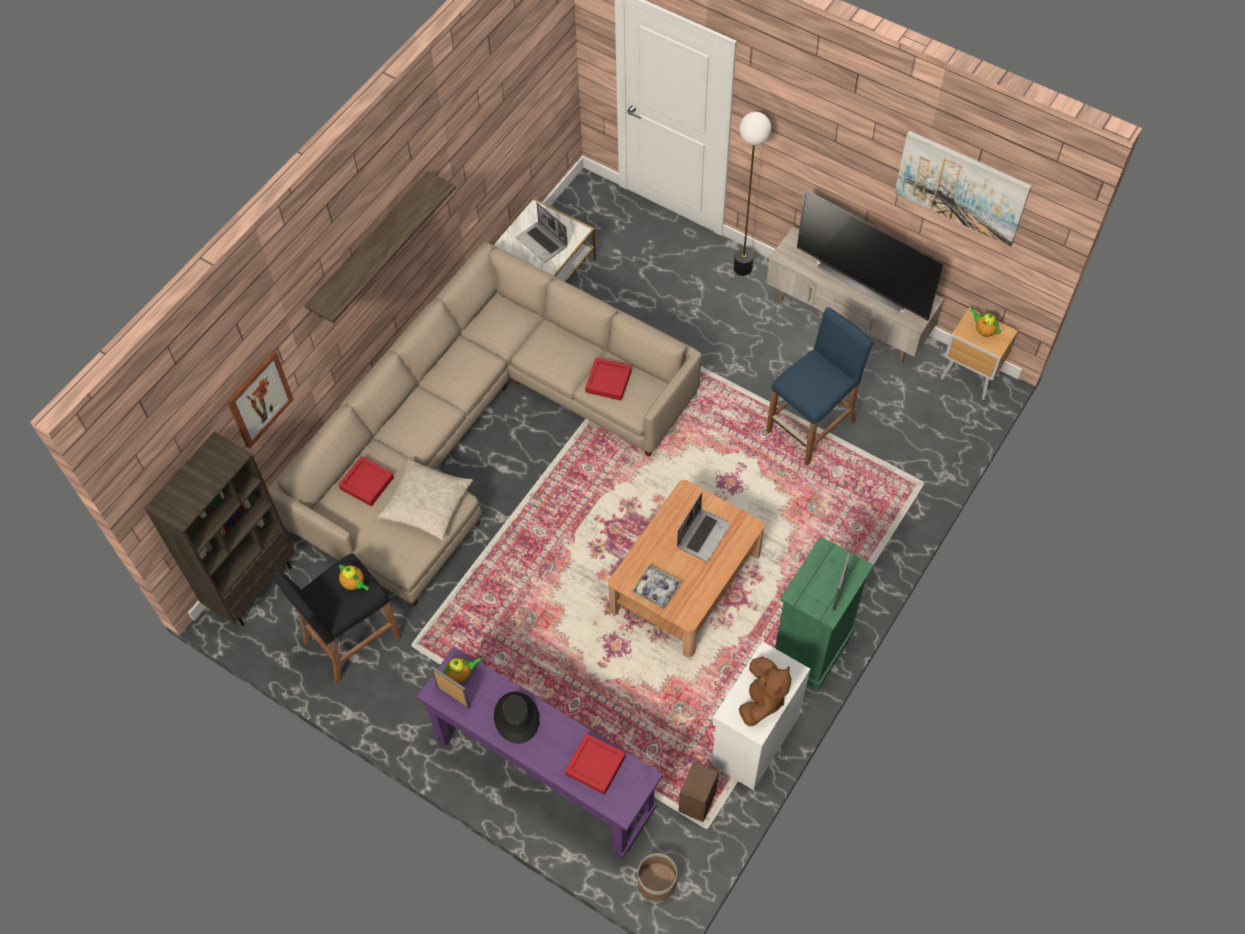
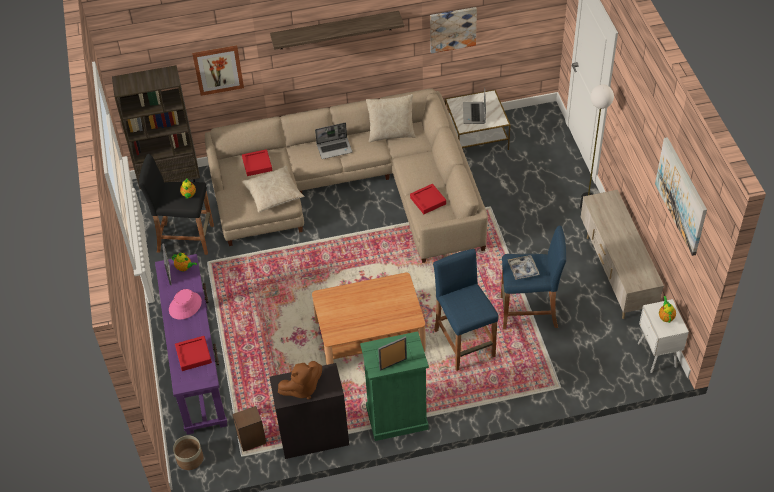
camera: 45 degrees right, 10 degrees down
black hat [494,692,540,744] -> pink hat [169,289,202,320]
tray [632,565,682,609] -> tray moved to [508,255,540,280]
laptop [677,493,730,562] -> laptop moved to [315,123,353,159]
white cabinet [712,641,810,790] -> black cabinet [269,363,349,459]
television [797,189,944,321] -> none
brown nightstand [941,307,1018,400] -> white nightstand [637,299,689,373]
none -> beige pillow [366,94,416,142]
none -> picture [430,7,477,54]
none -> blue stool [433,248,498,371]

